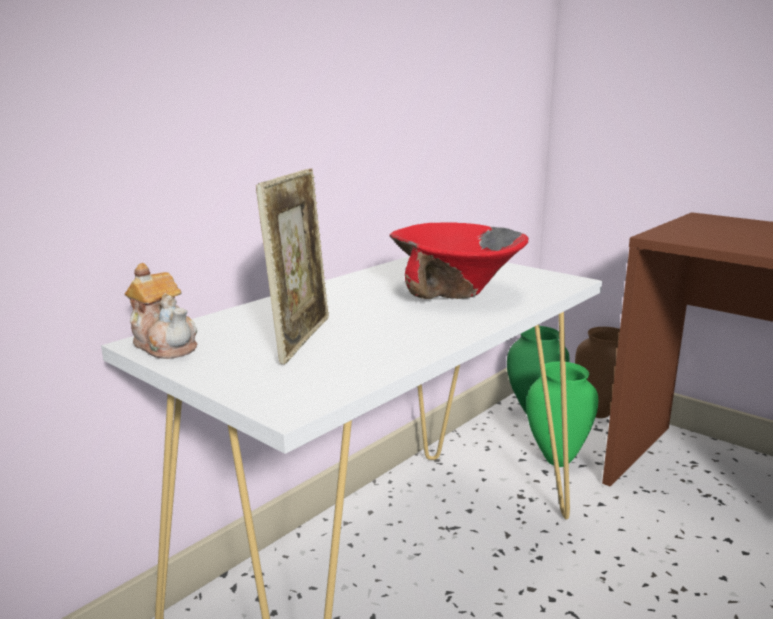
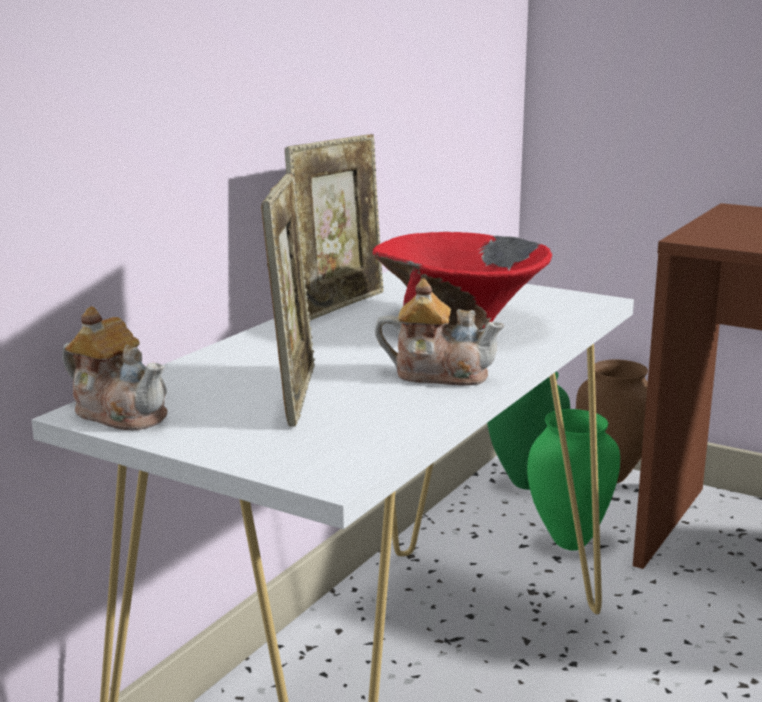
camera: 10 degrees left, 0 degrees up
none -> picture frame [285,134,384,321]
none -> teapot [375,278,505,386]

